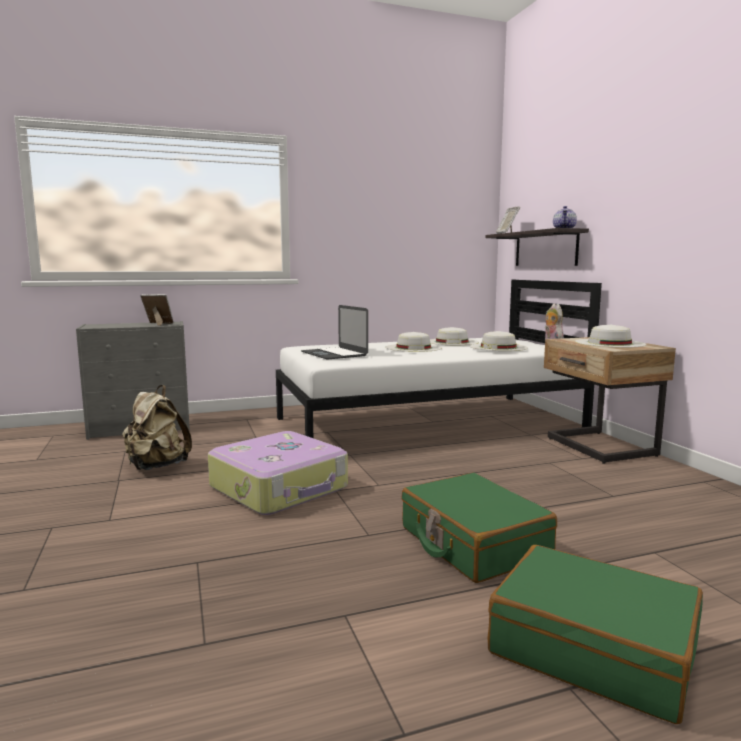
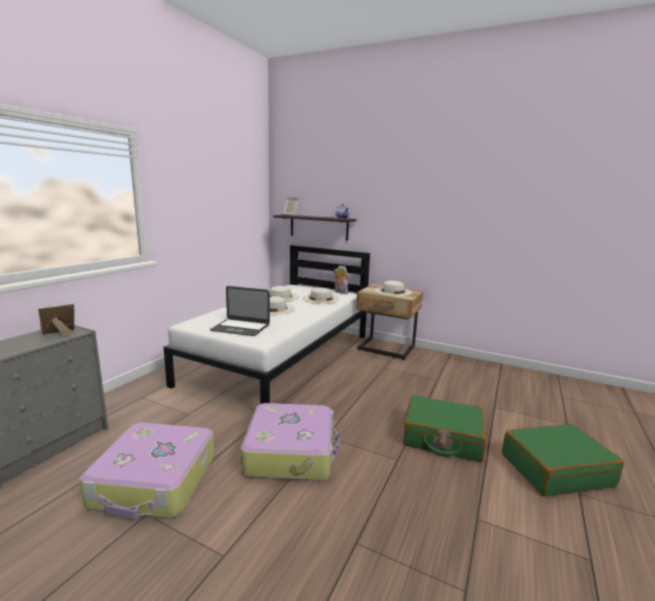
camera: 45 degrees left, 5 degrees up
beige backpack [122,385,192,470] -> suitcase [80,423,215,518]

